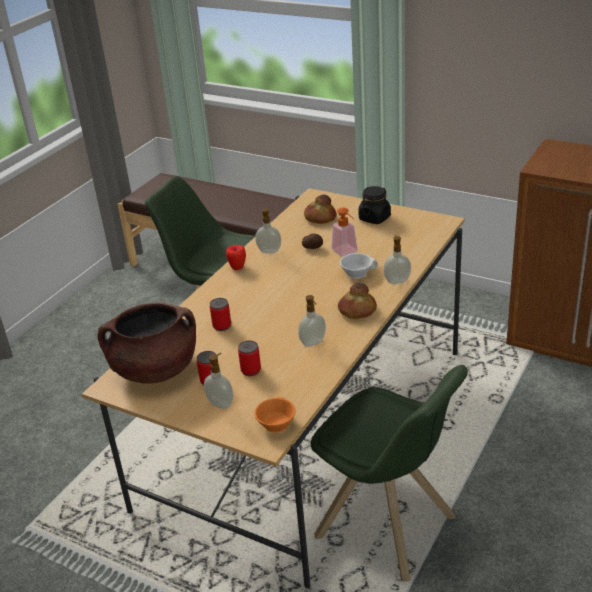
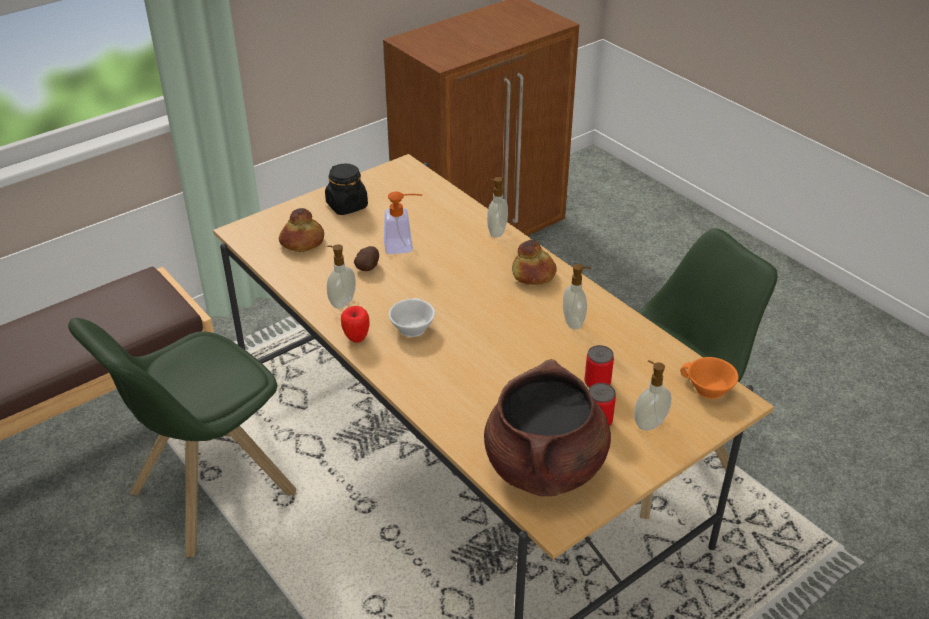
camera: 70 degrees left, 5 degrees up
can [210,298,231,331] -> none
white cup [340,253,378,279] -> white cup moved to [389,298,435,337]

